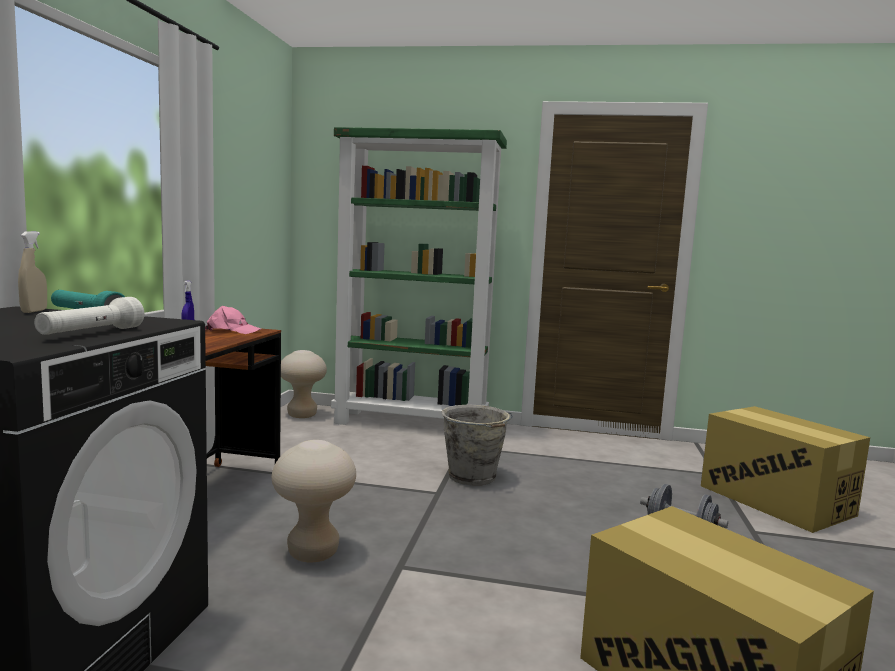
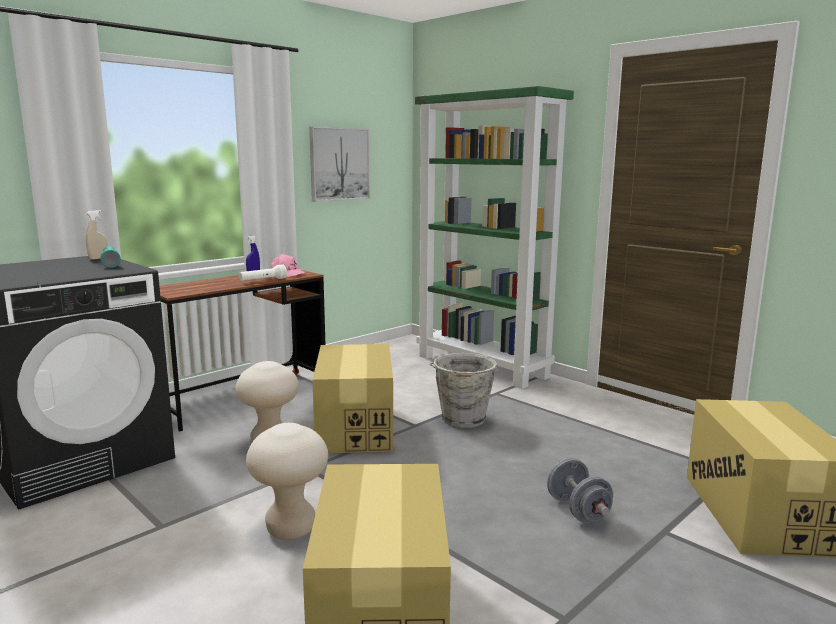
camera: 35 degrees right, 5 degrees up
white flashlight [34,297,144,335] -> white flashlight moved to [239,264,287,281]
beige stool [281,350,327,418] -> beige stool moved to [246,423,328,540]
none -> picture [309,126,370,202]
none -> cardboard box [312,344,393,453]

